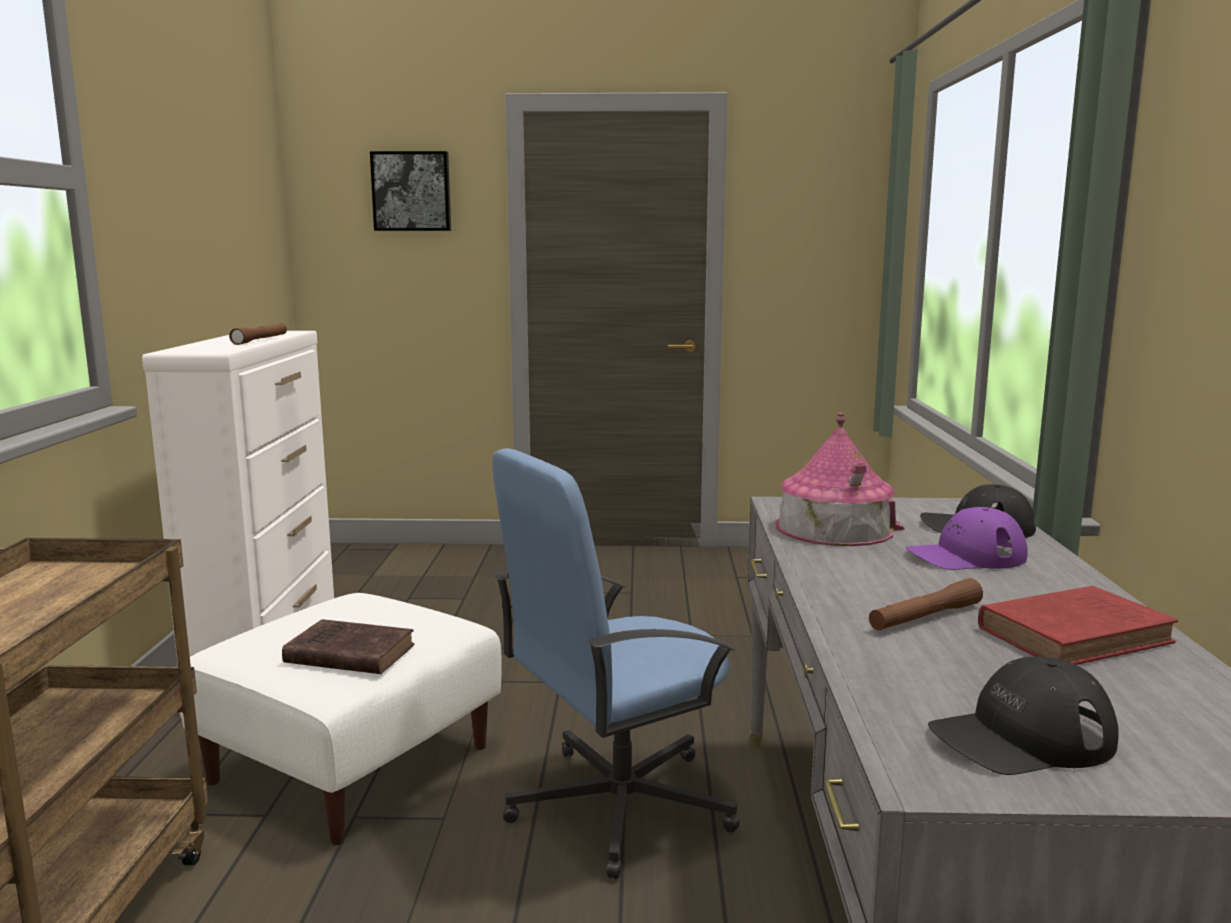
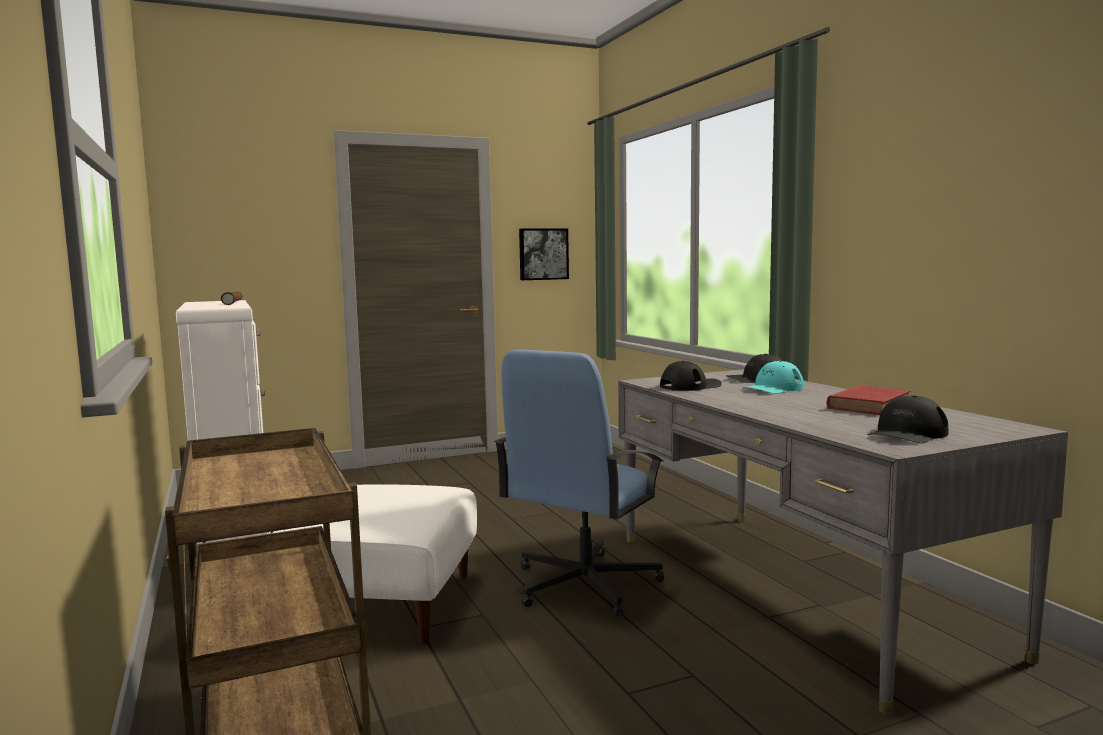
camera: 25 degrees left, 5 degrees down
brown book [282,619,414,674] -> none
picture [370,151,451,231] -> picture moved to [519,229,569,280]
toy house [776,413,904,546] -> black cap [660,361,722,391]
brown flashlight [869,578,983,631] -> none
purple cap [906,507,1028,570] -> turquoise cap [742,361,804,394]

